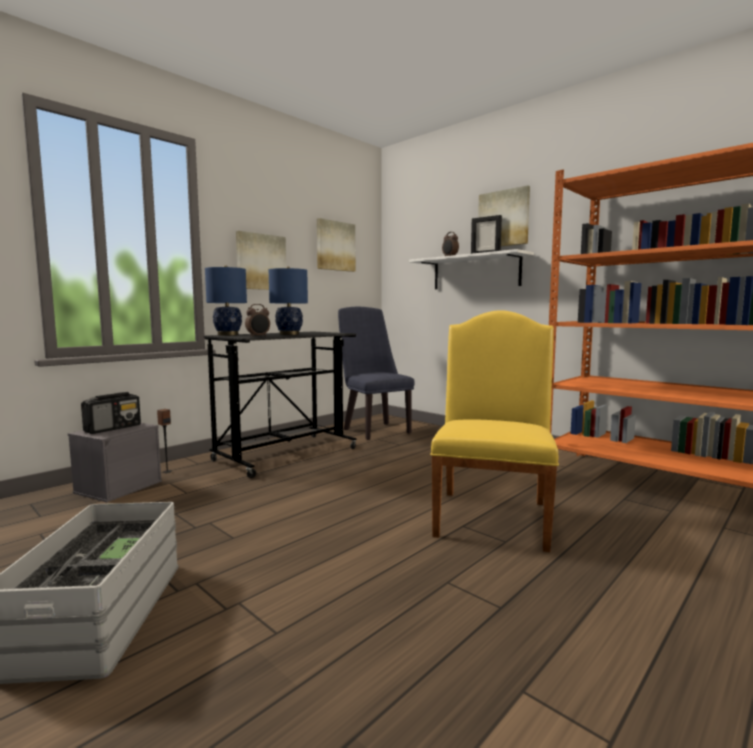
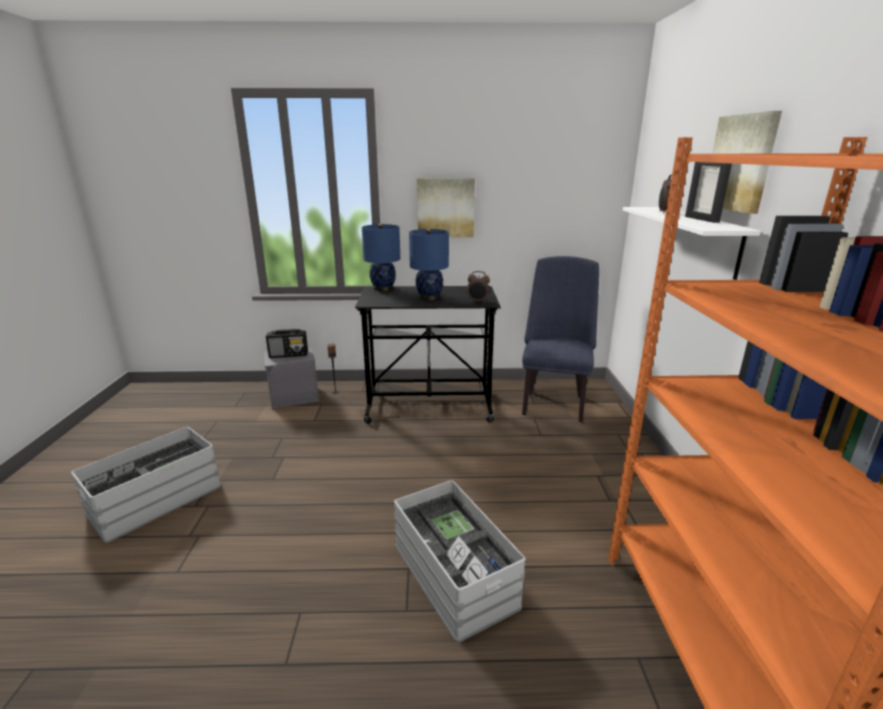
camera: 45 degrees right, 15 degrees up
alarm clock [245,304,270,337] -> alarm clock moved to [467,271,490,302]
picture [317,218,355,272] -> none
yellow chair [430,310,559,552] -> grey storage box [394,480,526,642]

